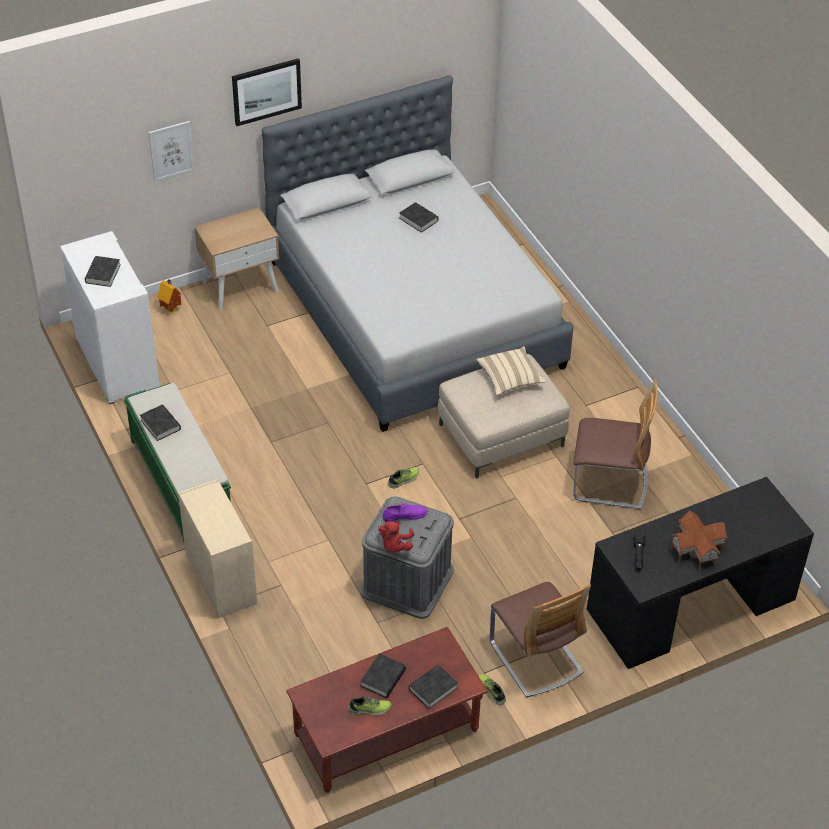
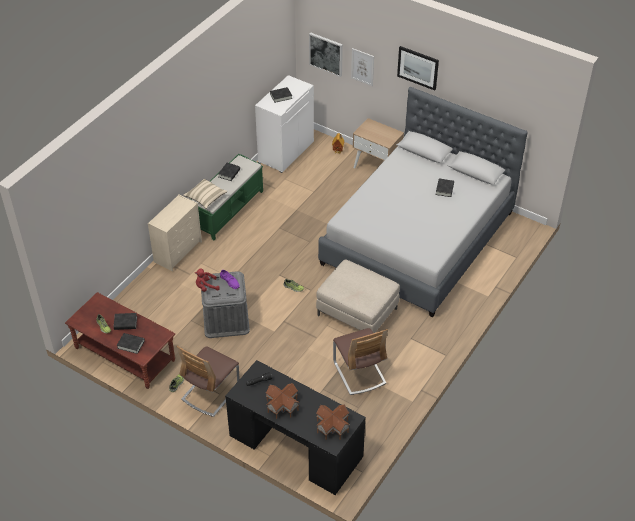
camera: 60 degrees right, 0 degrees up
beige pillow [476,346,546,395] -> beige pillow moved to [183,179,227,209]
none -> picture [309,32,343,77]
none -> toy house [316,404,350,440]

